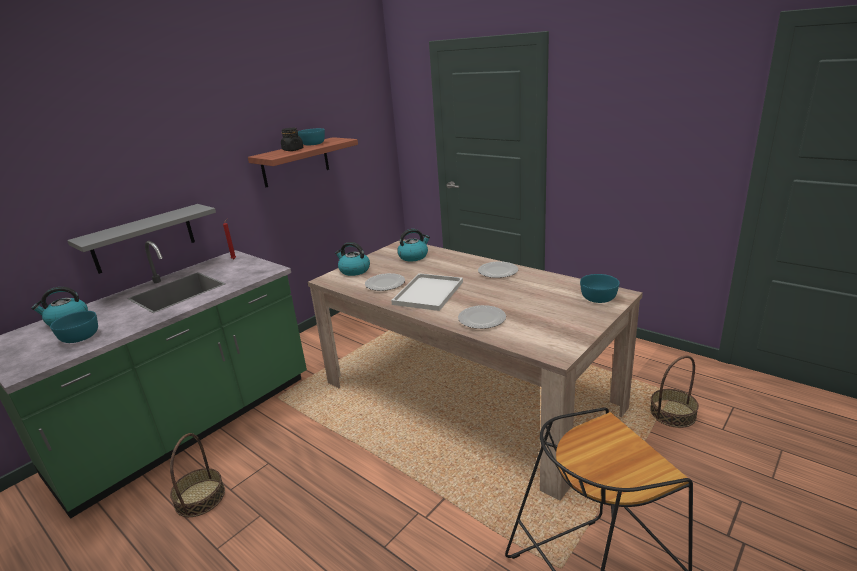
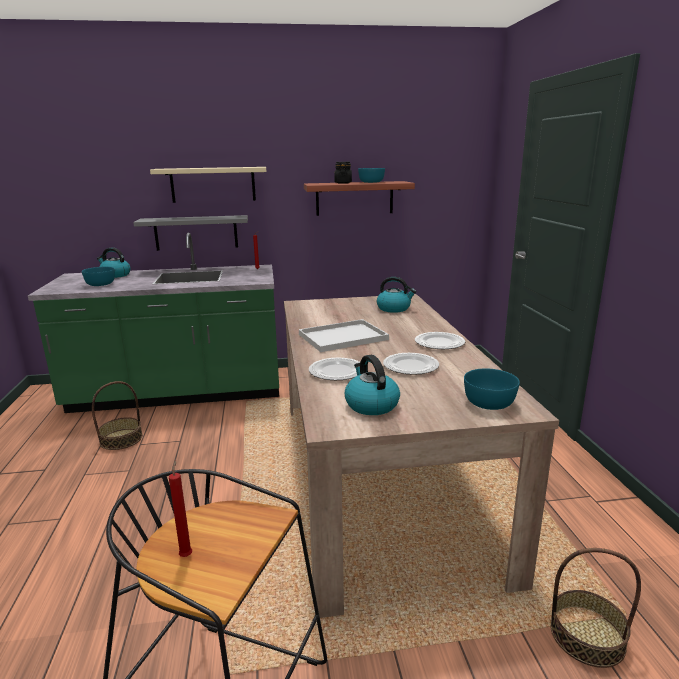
camera: 40 degrees right, 5 degrees down
kettle [335,242,370,276] -> kettle moved to [345,355,400,415]
plate [365,273,405,291] -> plate moved to [383,353,439,375]
none -> beige shelf [150,167,267,203]
none -> red candle [169,460,192,557]

